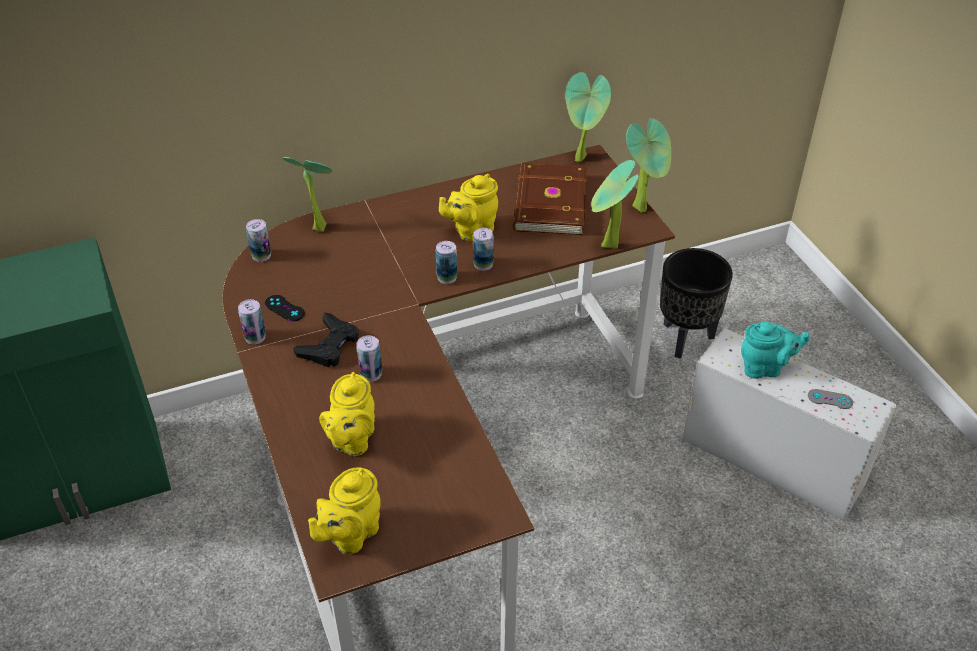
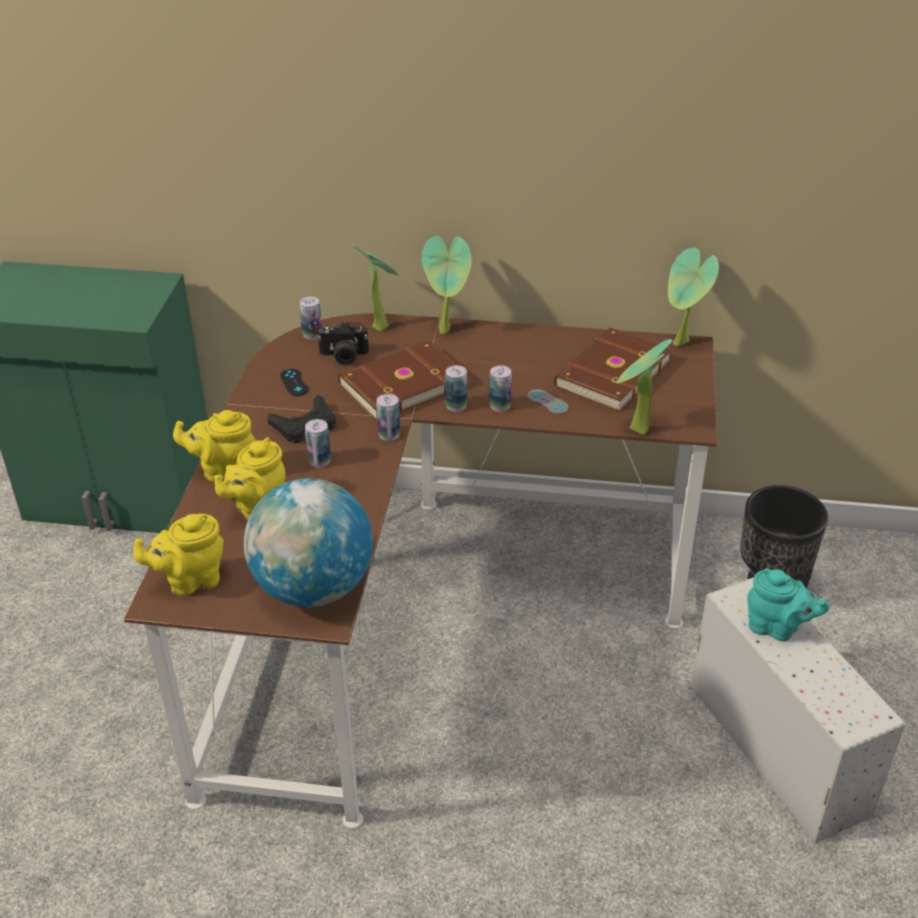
camera: 30 degrees right, 5 degrees down
can [238,299,266,344] -> can moved to [376,394,400,441]
yellow teapot [439,174,498,241] -> yellow teapot moved to [173,410,256,482]
potted plant [626,118,671,213] -> potted plant moved to [422,236,472,334]
grey game controller [808,389,853,409] -> grey game controller moved to [527,389,569,414]
none -> globe [244,478,373,607]
none -> camera [317,322,369,366]
none -> brown book [338,340,469,421]

